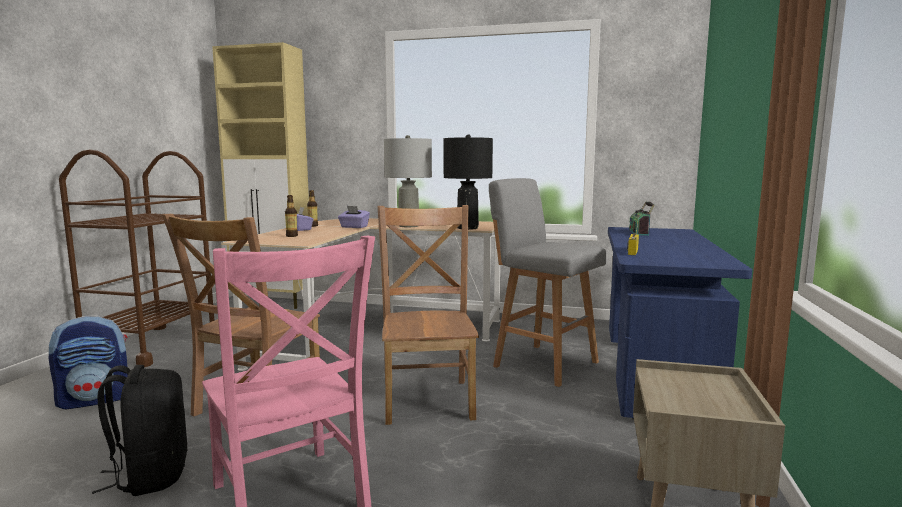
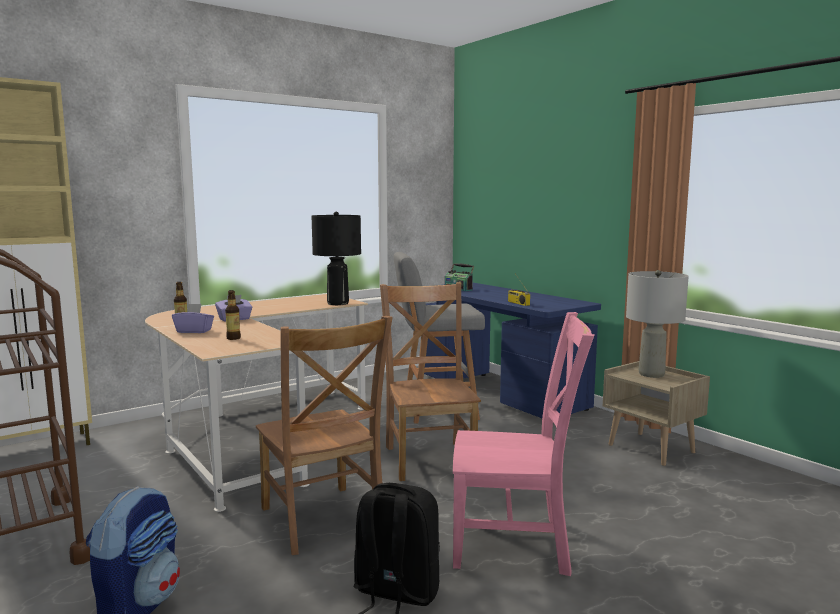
camera: 50 degrees left, 0 degrees up
brown chair [378,205,479,425] -> brown chair turned 45 degrees clockwise [380,282,481,481]
grey table lamp [384,135,432,227] -> grey table lamp moved to [626,270,689,378]

